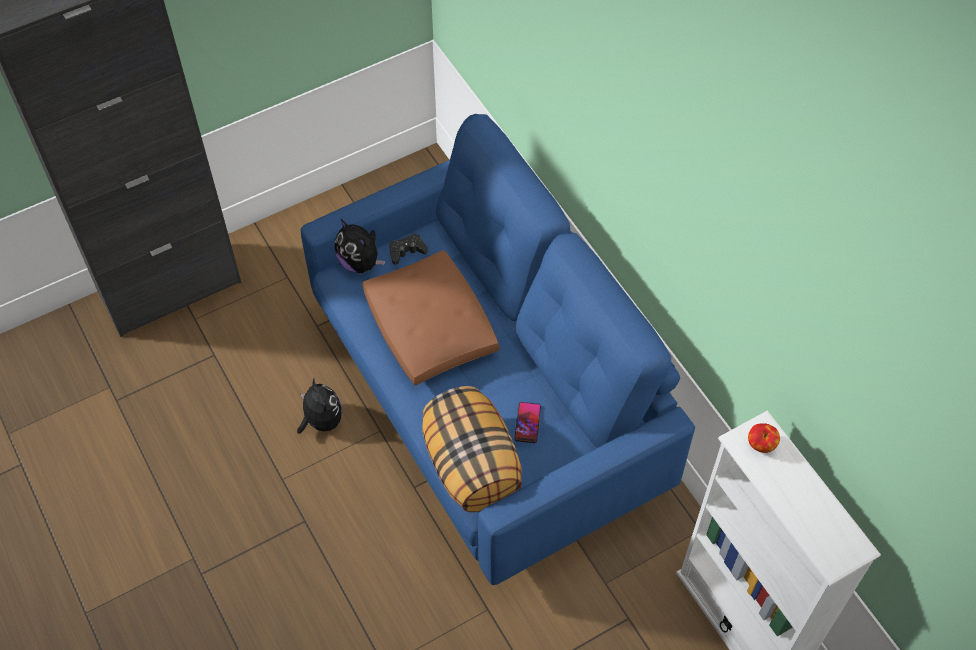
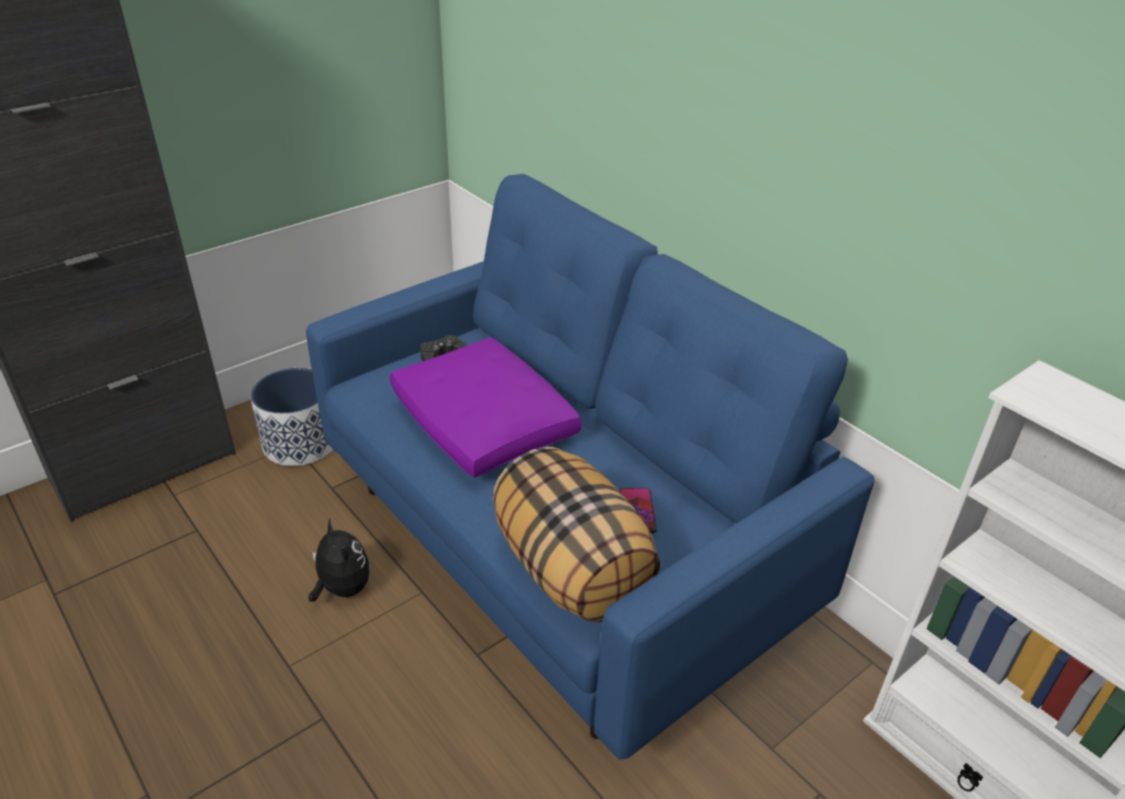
camera: 10 degrees left, 20 degrees down
plush toy [335,219,385,273] -> none
brown pillow [362,250,499,386] -> purple pillow [390,337,582,478]
apple [748,423,780,453] -> none
none -> planter [250,368,333,466]

